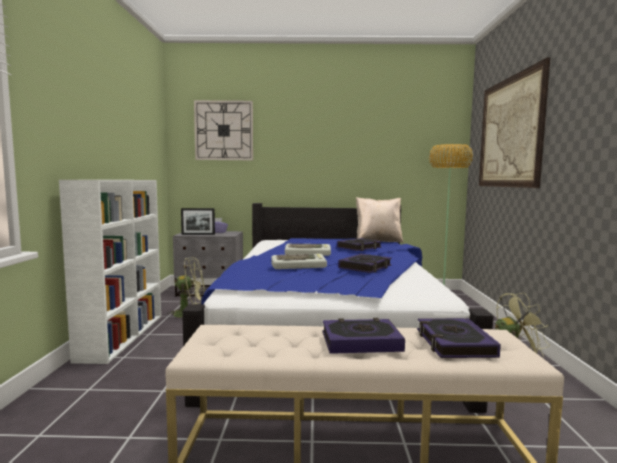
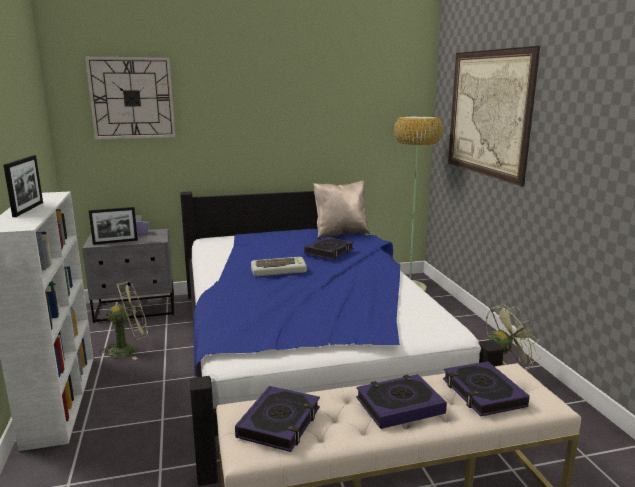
camera: 15 degrees left, 10 degrees up
keyboard [271,254,327,269] -> none
book [338,254,392,273] -> book moved to [235,386,320,452]
none -> picture frame [3,155,43,217]

